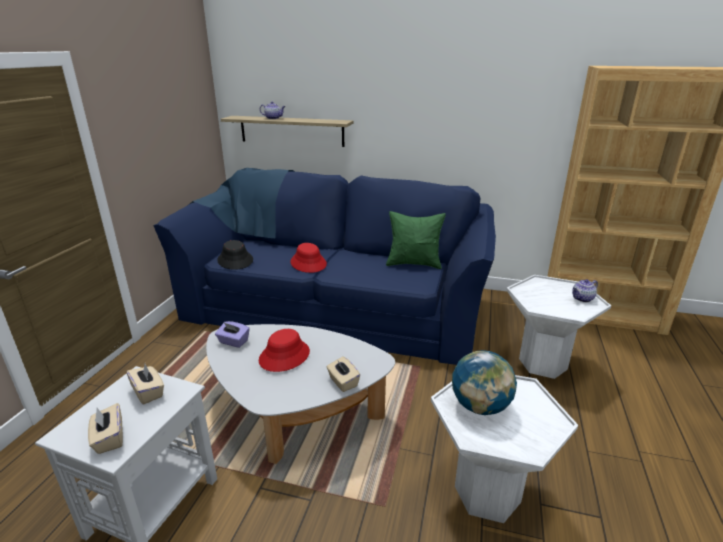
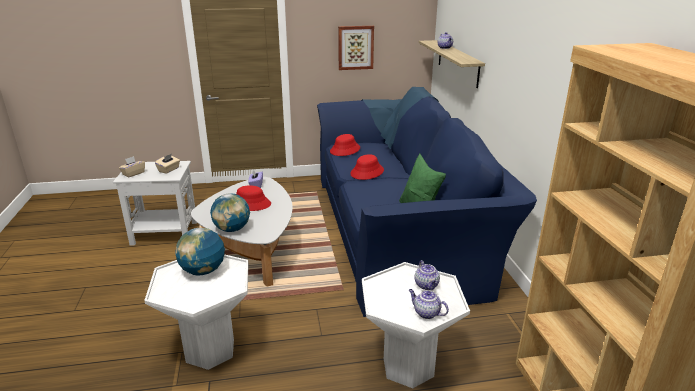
camera: 65 degrees right, 0 degrees up
black hat [217,240,253,270] -> red hat [330,134,360,156]
beige tissue box [327,356,360,392] -> globe [210,194,250,232]
none -> picture [338,26,374,70]
none -> teapot [415,260,440,290]

